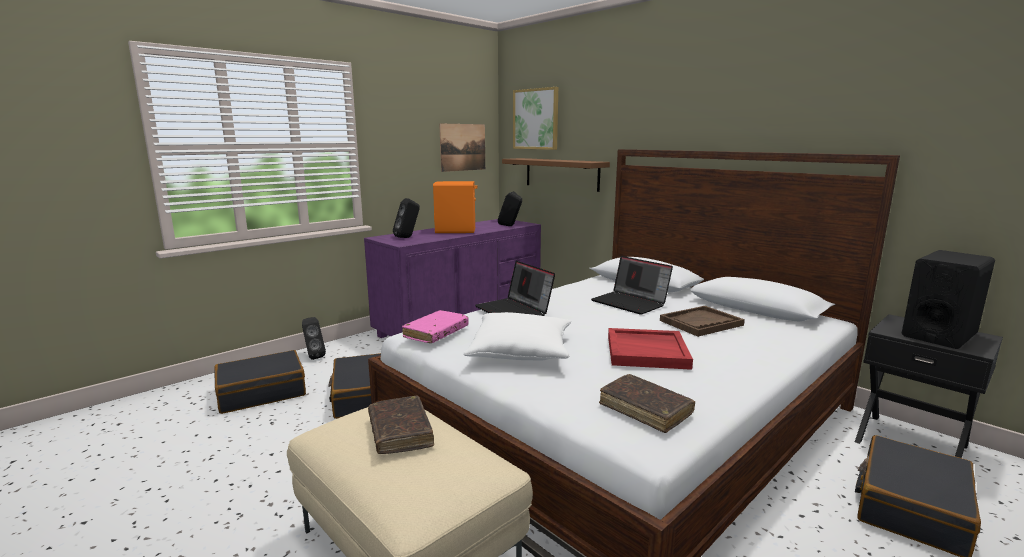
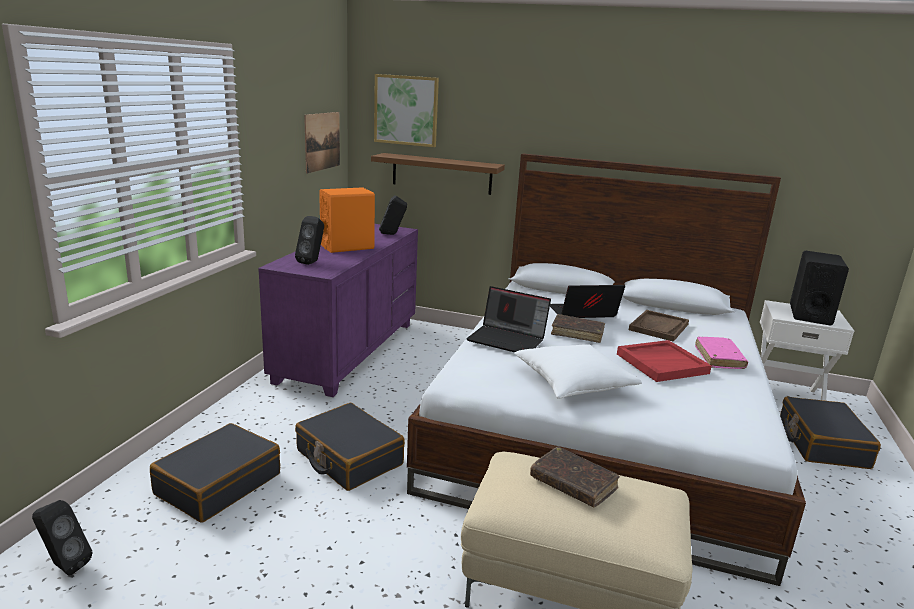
camera: 30 degrees left, 5 degrees up
black speaker [302,317,326,360] -> black speaker moved to [32,500,92,576]
pink book [402,310,468,343] -> pink book moved to [695,337,748,369]
laptop [591,256,673,315] -> laptop turned 150 degrees clockwise [550,285,625,318]
brown book [599,374,695,433] -> brown book moved to [551,314,605,343]
black nightstand [855,314,1003,458] -> white nightstand [760,300,854,401]

